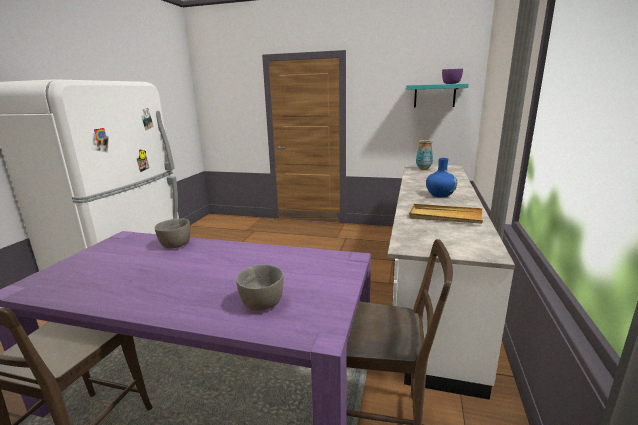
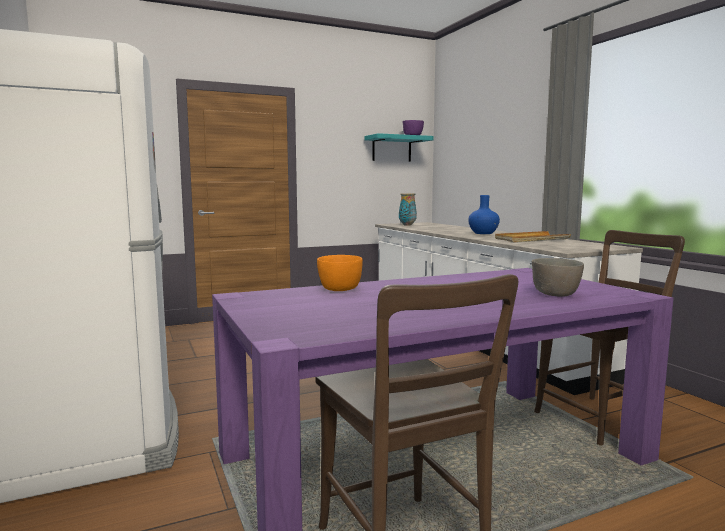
camera: 40 degrees left, 10 degrees down
grey bowl [155,218,190,248] -> orange bowl [317,255,363,291]

